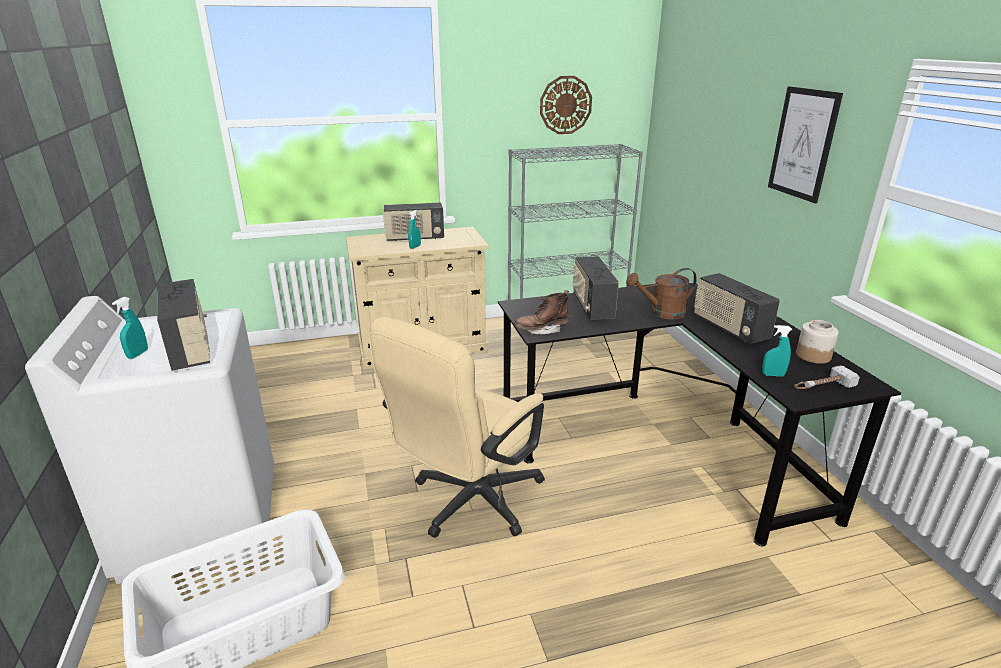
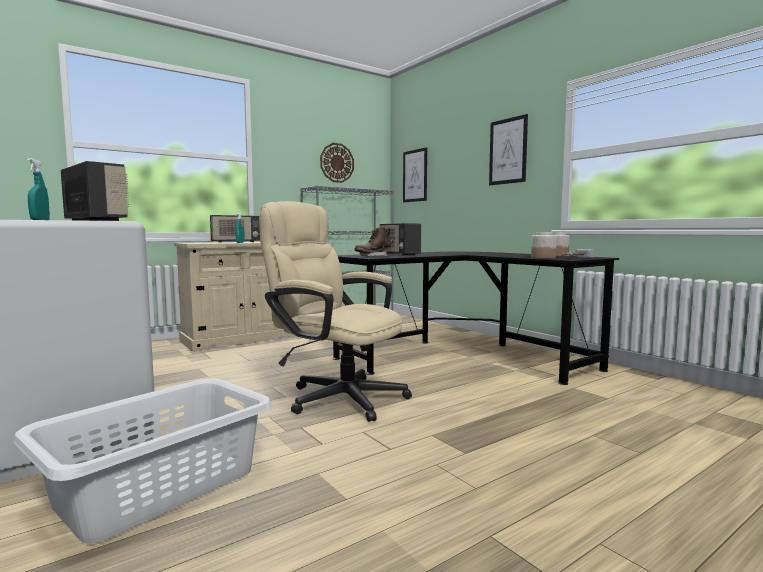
camera: 20 degrees left, 20 degrees down
beige office chair [369,317,545,538] -> beige office chair turned 105 degrees clockwise [259,201,412,422]
brown watering can [626,268,697,319] -> none
radio [694,273,780,344] -> none
turquoise spray bottle [762,325,792,377] -> jar [531,232,557,259]
none -> picture [403,147,427,202]

